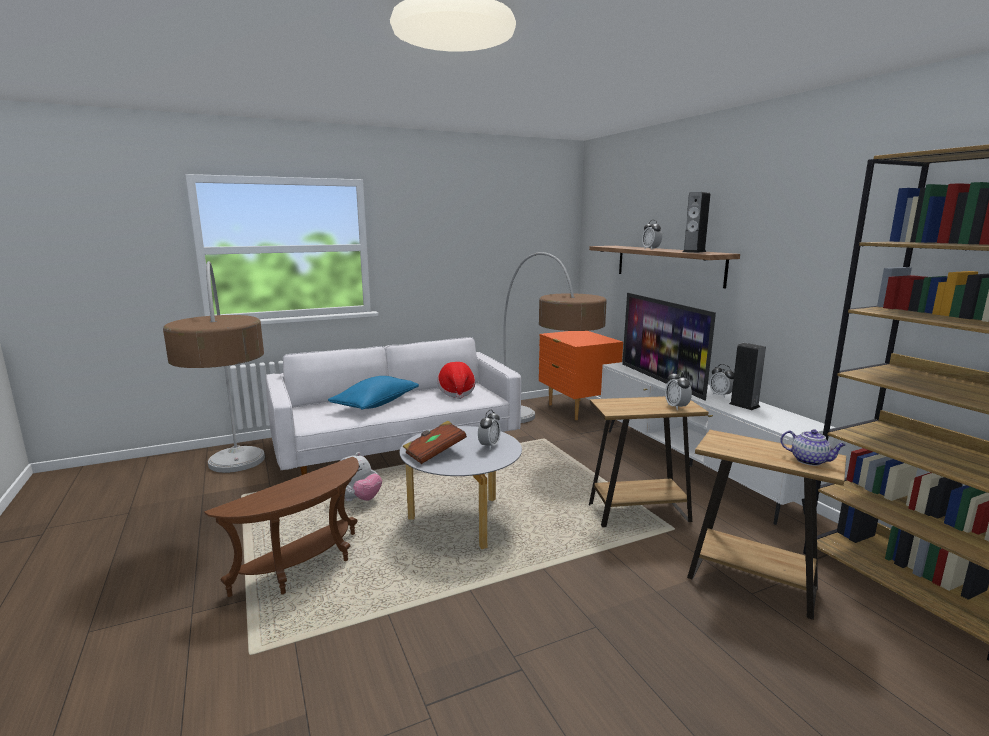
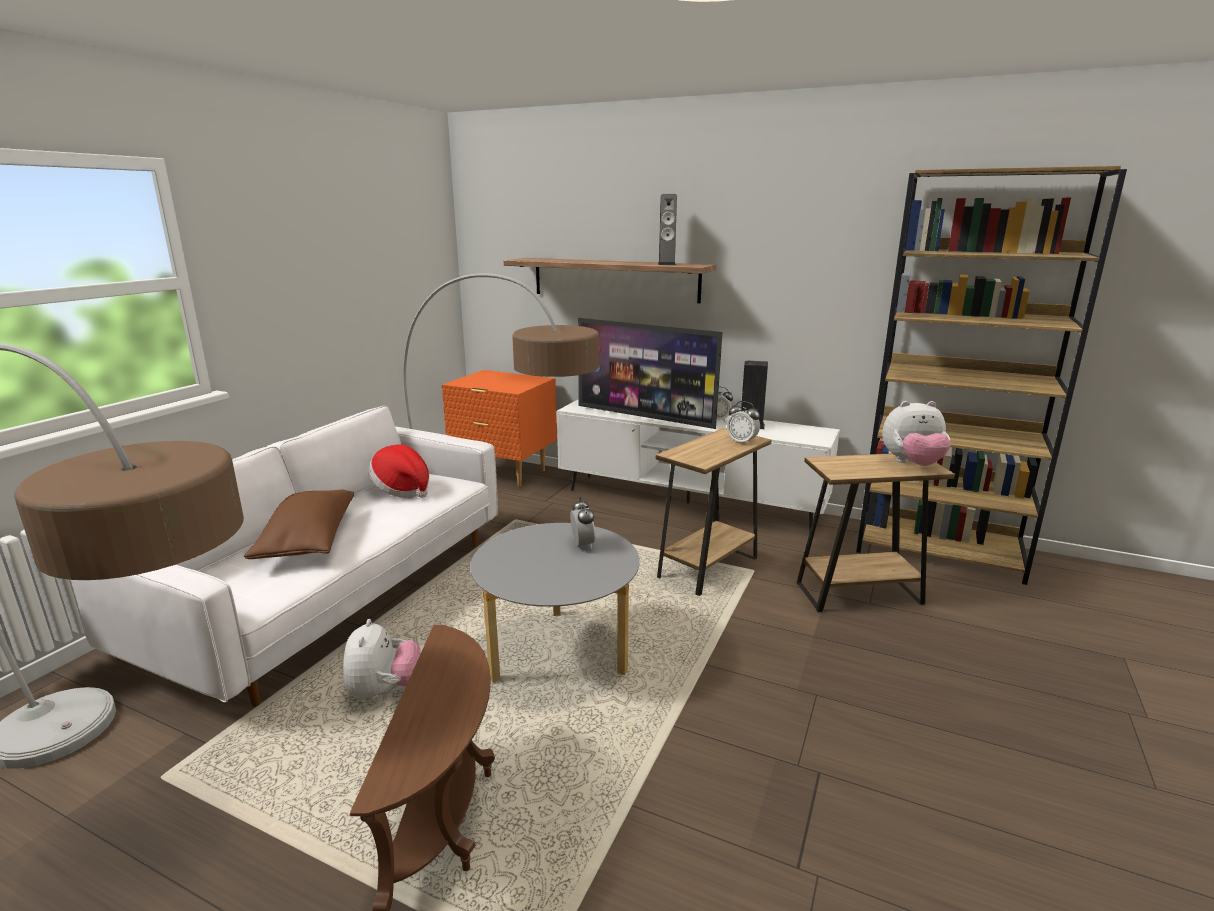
camera: 40 degrees left, 5 degrees up
blue pillow [328,376,419,410] -> brown pillow [244,490,354,559]
brown book [403,421,467,464] -> none
alarm clock [642,220,662,250] -> none
teapot [780,429,846,466] -> plush toy [882,401,951,466]

